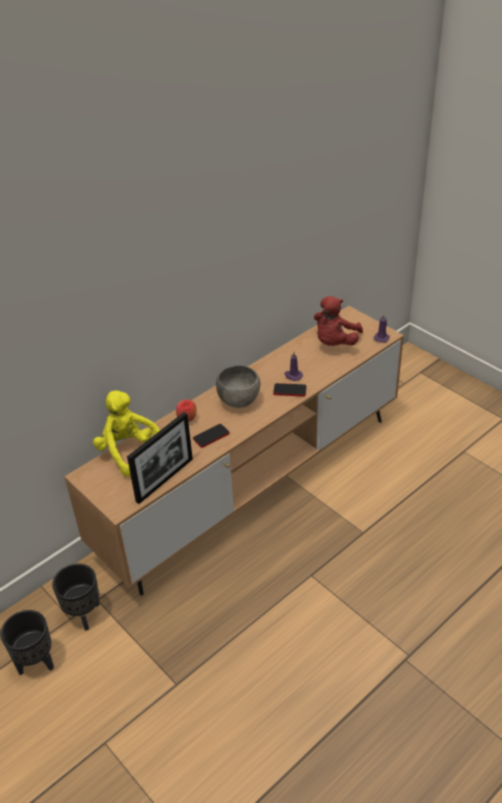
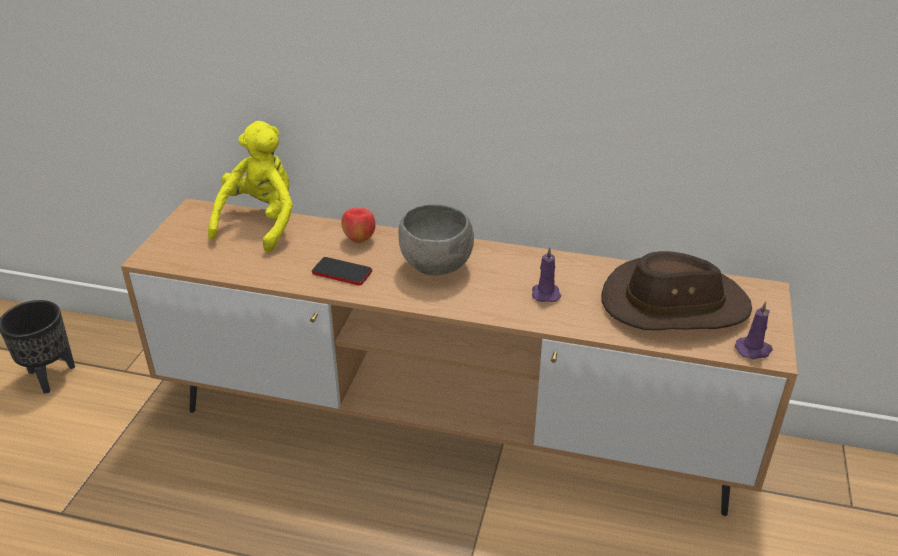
camera: 55 degrees right, 5 degrees down
black planter [52,563,100,631] -> none
picture frame [127,412,193,504] -> none
phone [273,383,307,396] -> none
red plush toy [314,296,363,346] -> brown hat [602,251,752,330]

